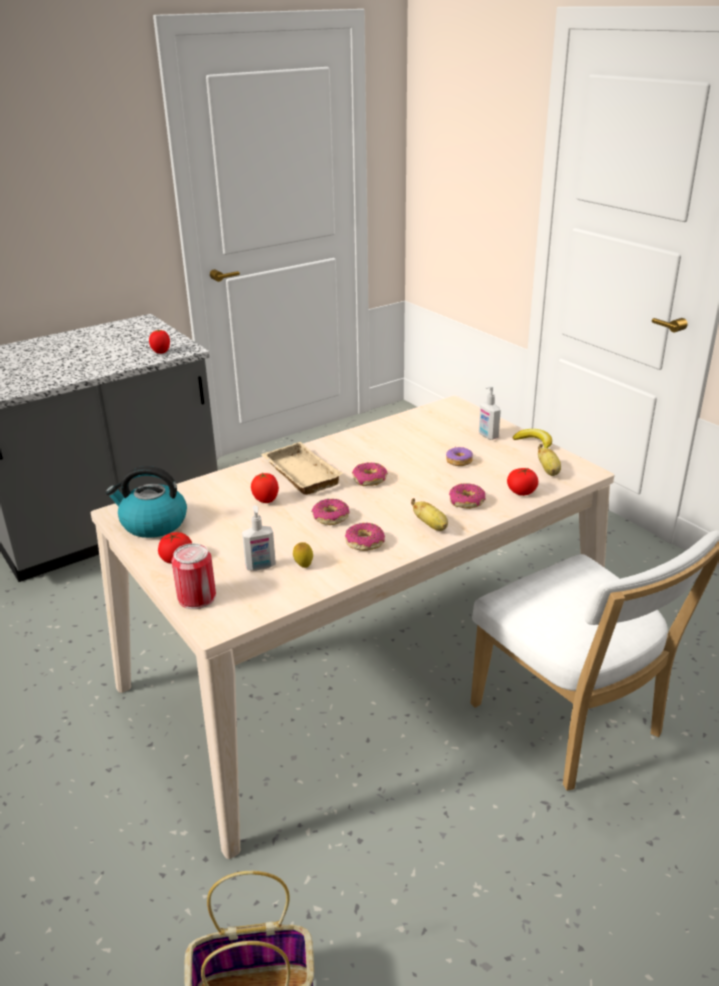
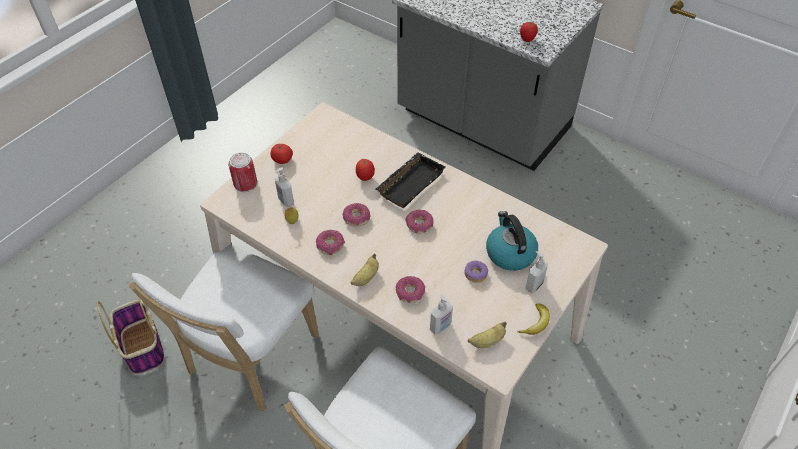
camera: 70 degrees right, 20 degrees up
kettle [106,466,187,538] -> kettle moved to [486,211,538,271]
beige tray [261,442,344,495] -> black tray [376,152,445,208]
tomato [507,468,538,496] -> soap dispenser [430,295,453,334]
none -> white chair [129,245,319,411]

